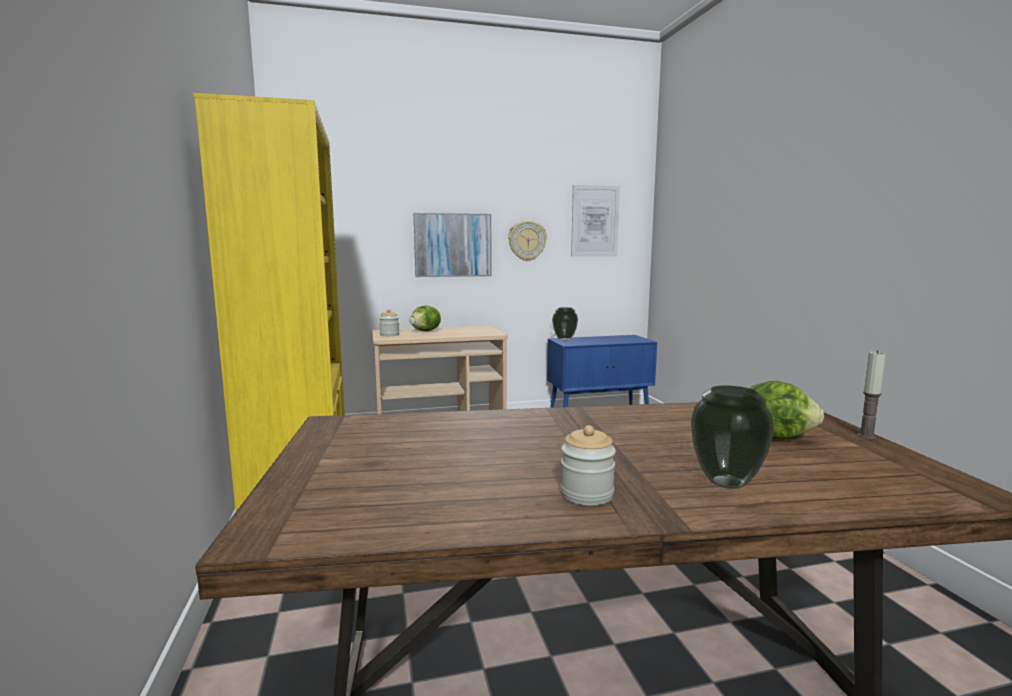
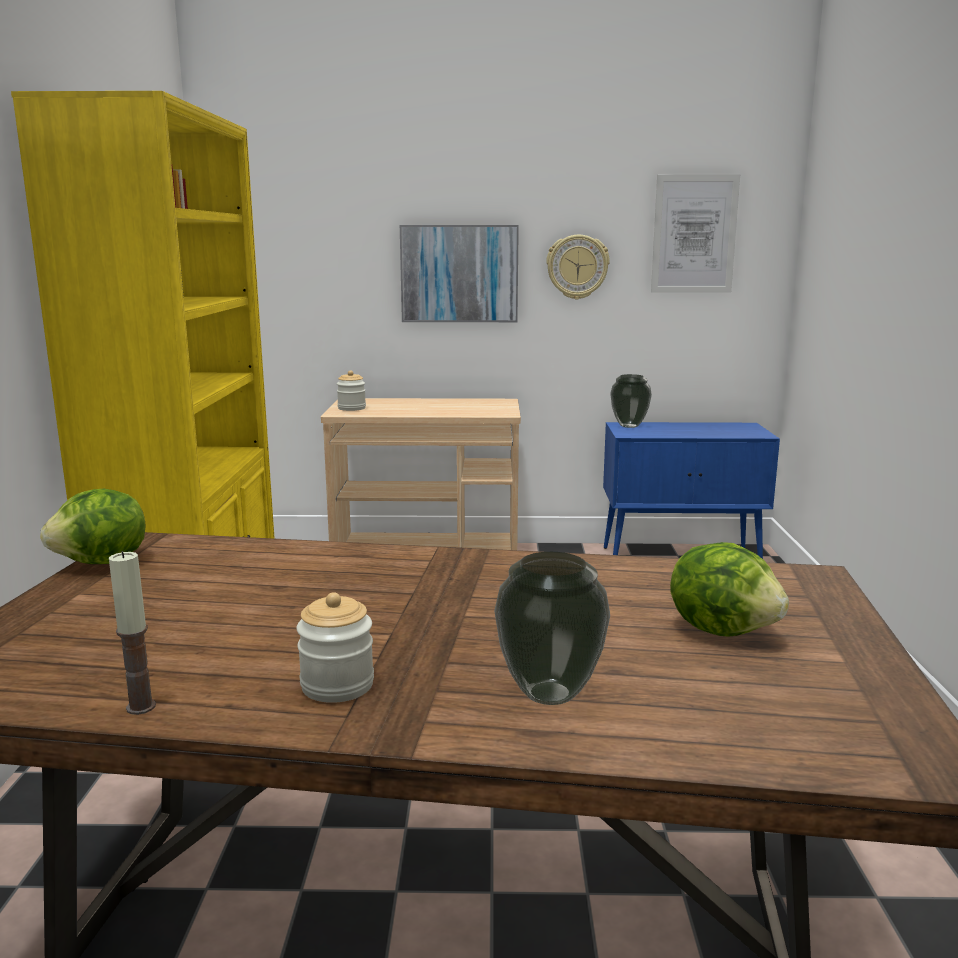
camera: 15 degrees right, 5 degrees up
lettuce [409,306,441,331] -> lettuce moved to [40,489,146,564]
candle [858,350,886,439] -> candle moved to [109,551,156,715]

